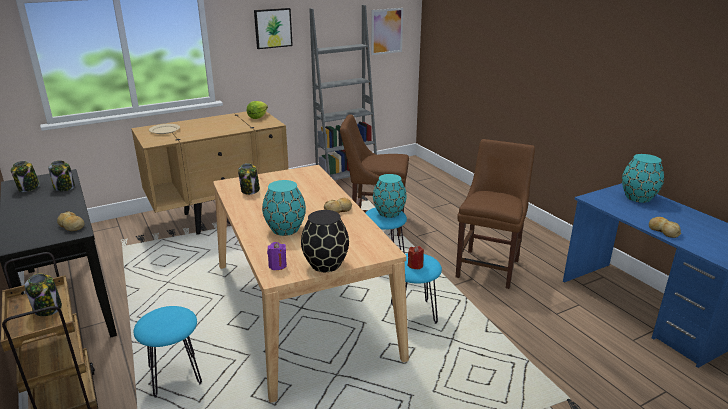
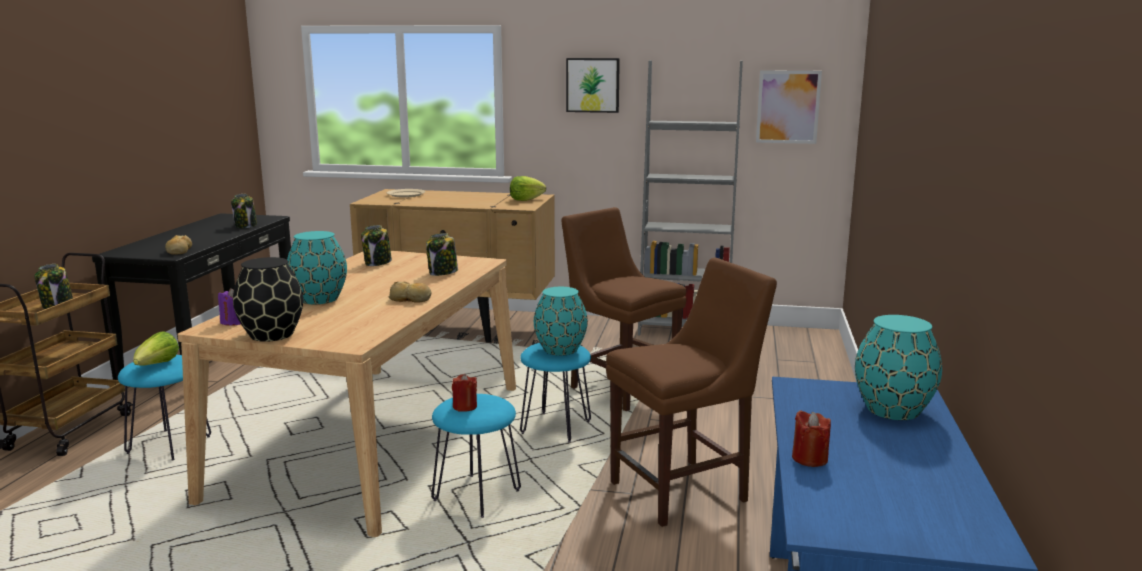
camera: 40 degrees right, 10 degrees down
jar [11,161,40,192] -> jar moved to [426,233,458,276]
bread [649,217,681,238] -> red candle [792,410,831,467]
none -> lettuce [133,331,179,366]

